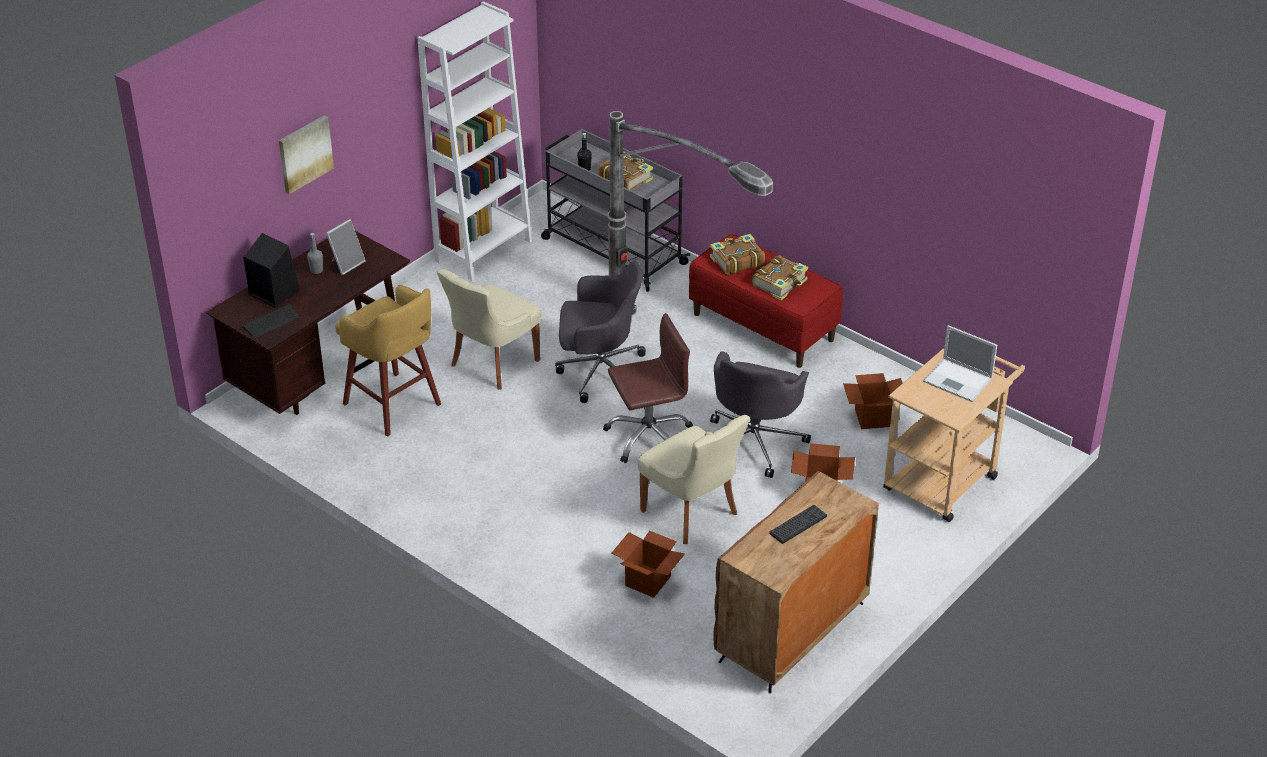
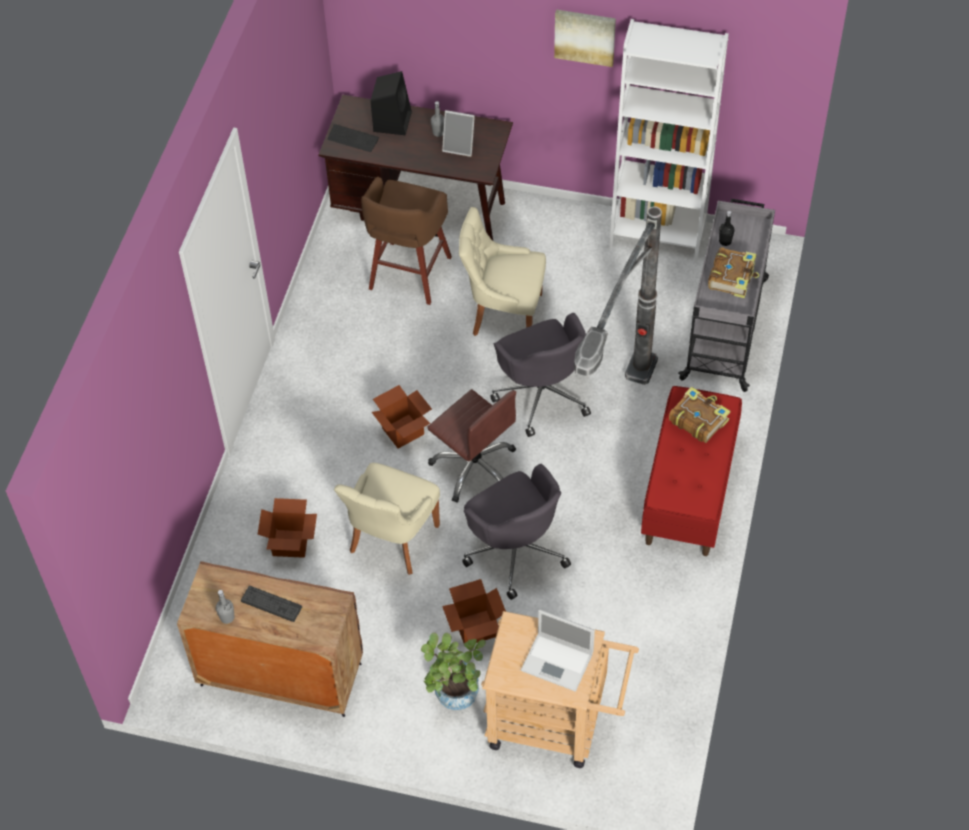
camera: 65 degrees right, 15 degrees up
picture [279,115,334,194] -> picture moved to [554,9,616,67]
yellow stool [335,285,441,437] -> brown stool [361,177,452,305]
grey office chair [710,351,811,478] -> grey office chair turned 120 degrees counterclockwise [462,464,571,600]
book [752,255,808,300] -> none
cardboard box [843,373,903,429] -> cardboard box moved to [372,385,432,449]
laptop [923,325,997,402] -> laptop turned 75 degrees counterclockwise [521,609,595,692]
none -> grey bottle [216,590,234,624]
none -> potted plant [421,632,486,710]

